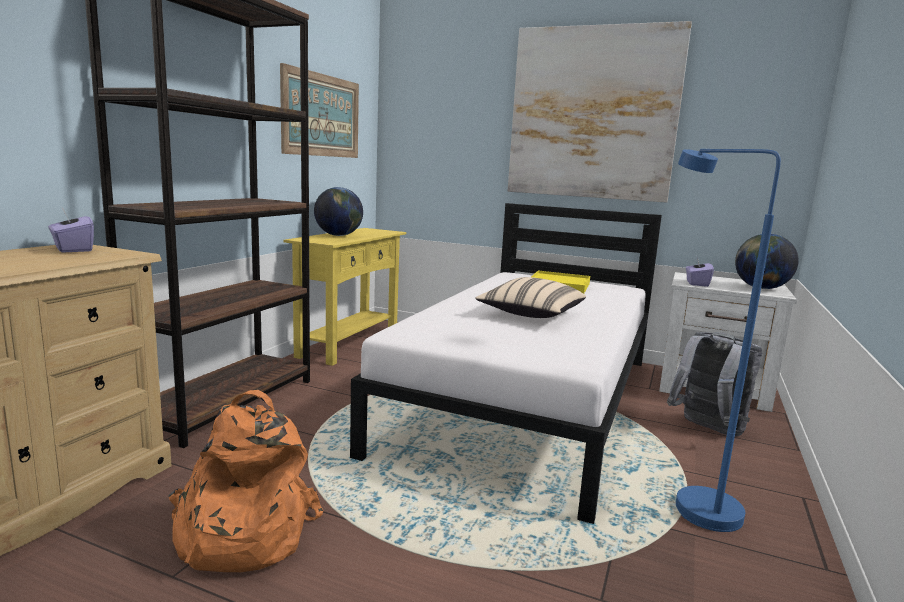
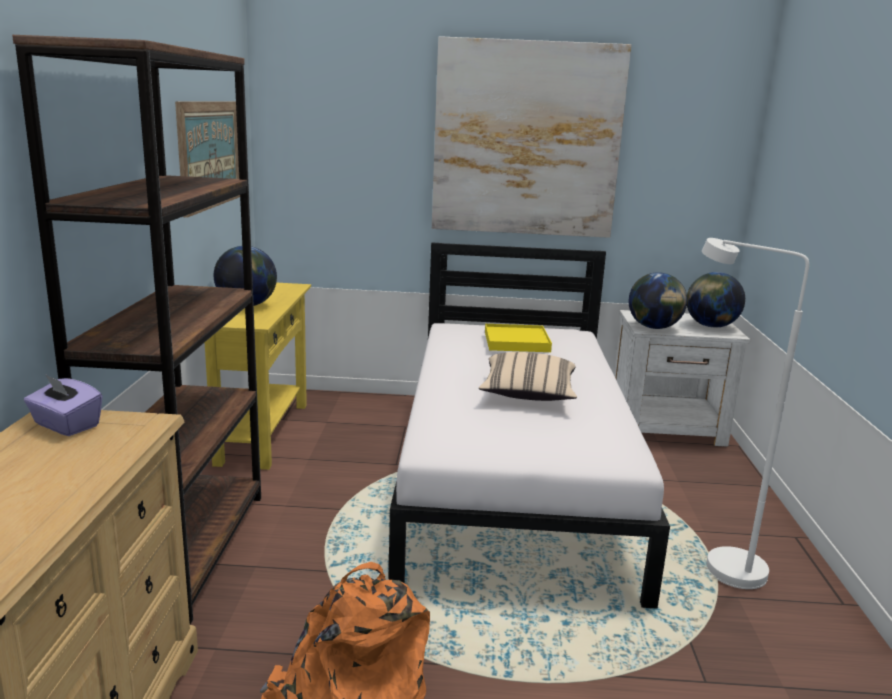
camera: 20 degrees left, 5 degrees up
grey backpack [667,332,762,436] -> none
blue floor lamp [676,149,781,532] -> white floor lamp [702,238,809,589]
purple tissue box [686,258,714,287] -> globe [629,272,687,329]

